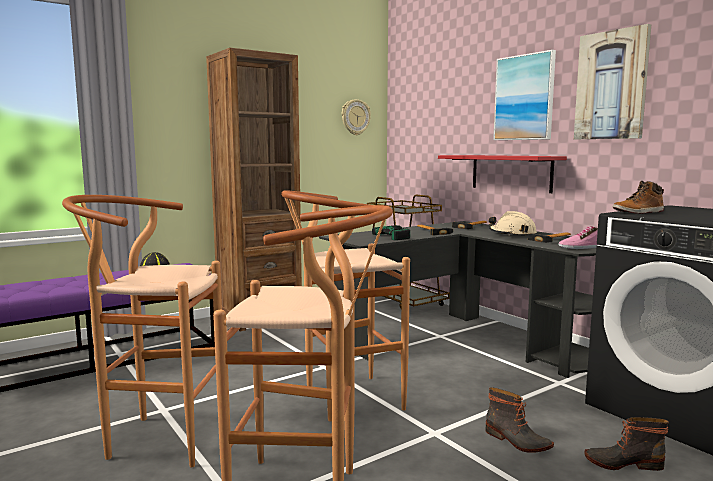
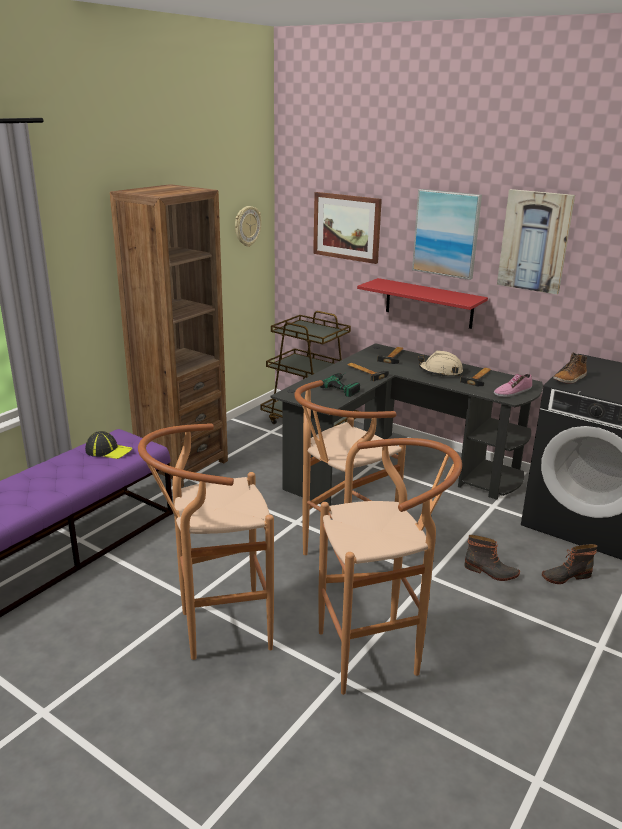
camera: 20 degrees left, 15 degrees up
none -> picture [313,192,382,264]

